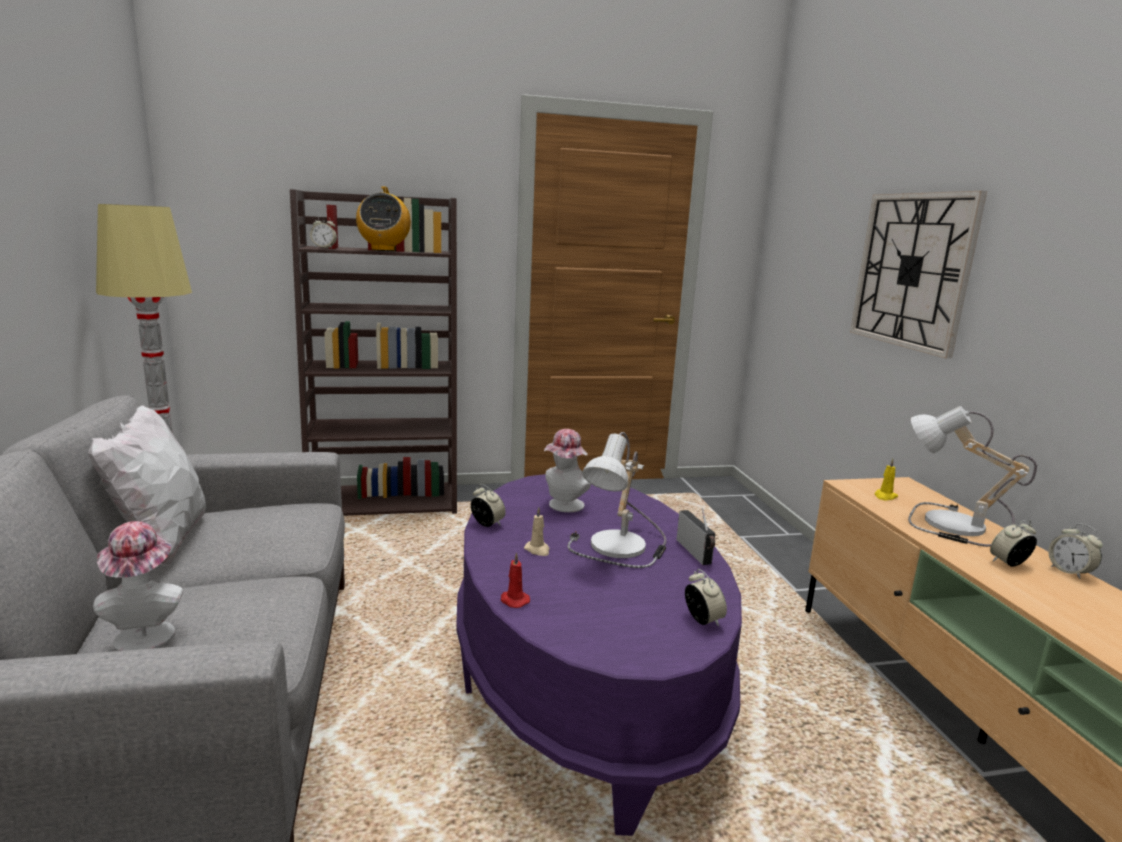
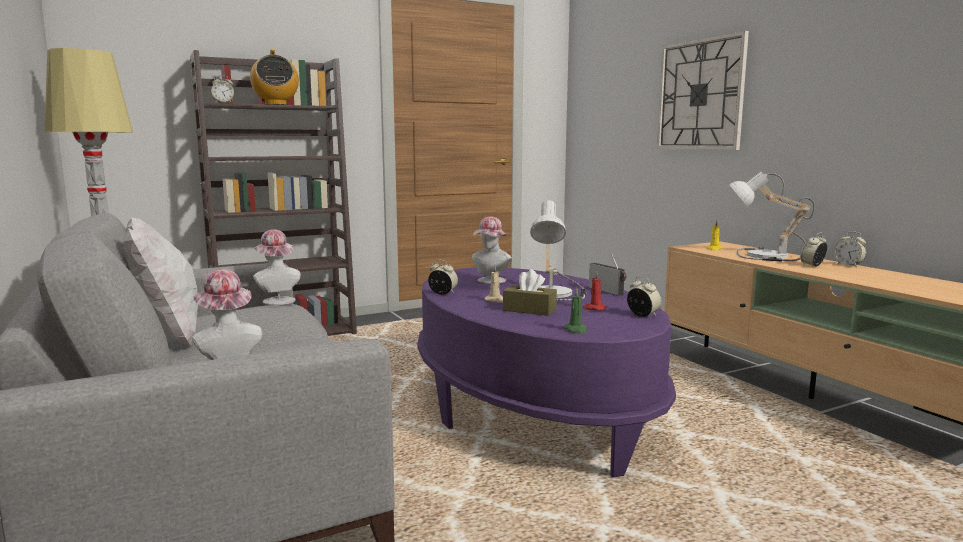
camera: 15 degrees left, 5 degrees down
red candle [501,552,530,608] -> red candle moved to [583,271,607,311]
none -> hat [253,229,301,305]
none -> brown tissue box [503,269,557,316]
none -> green candle [563,288,587,334]

